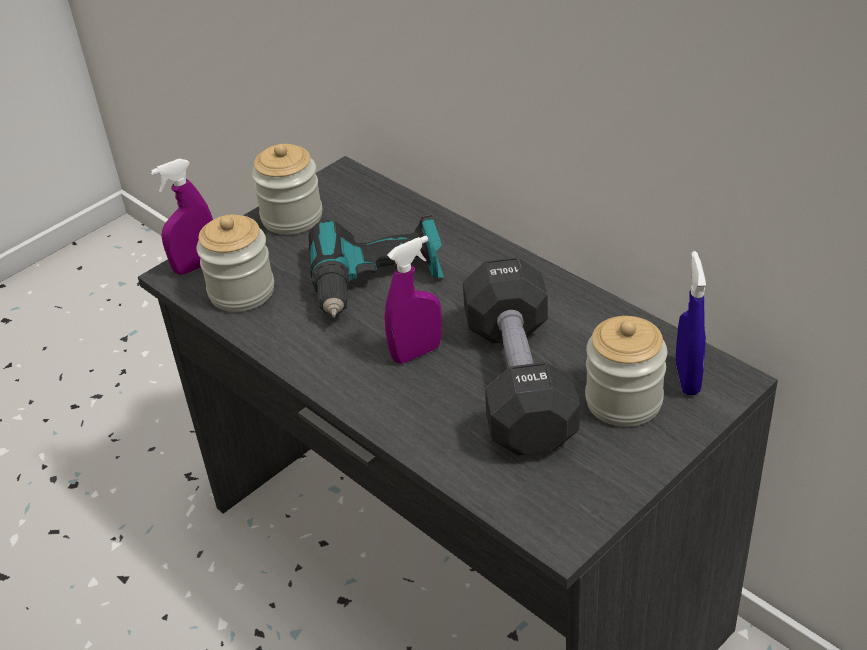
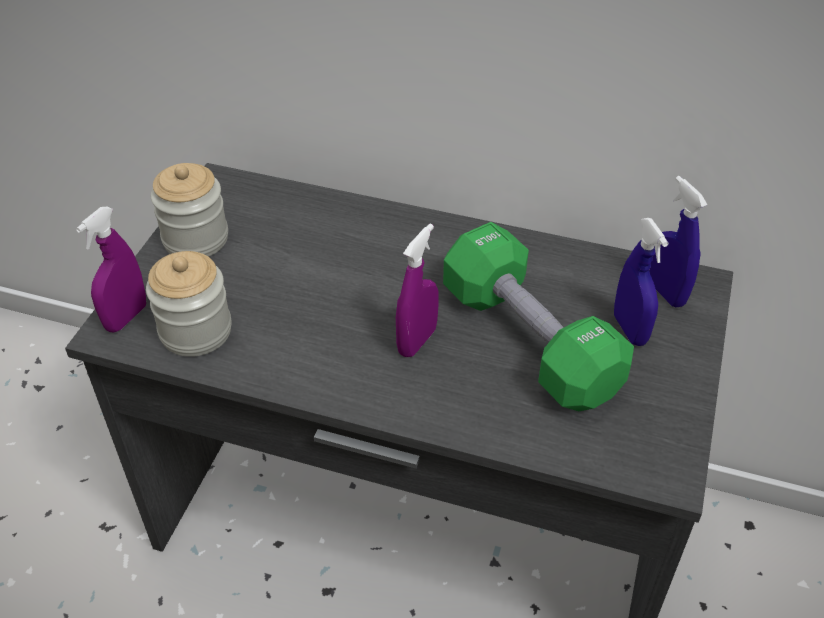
camera: 30 degrees left, 5 degrees up
power drill [309,215,444,317] -> none
black dumbbell [463,257,580,456] -> green dumbbell [443,222,634,411]
jar [585,316,667,427] -> blue spray bottle [614,218,668,346]

